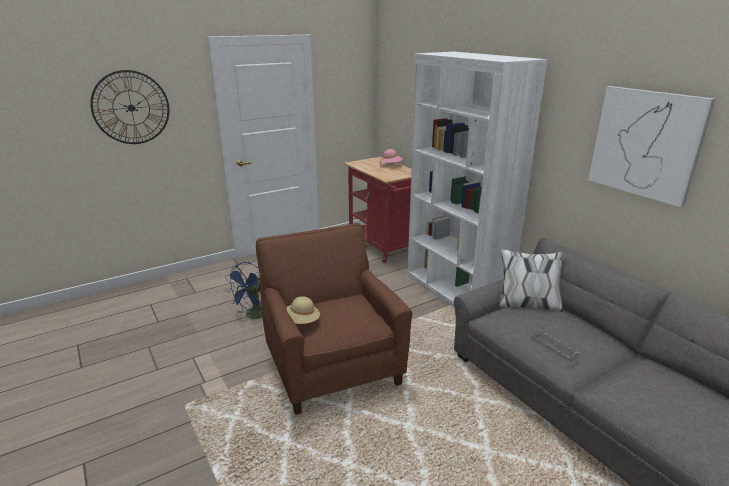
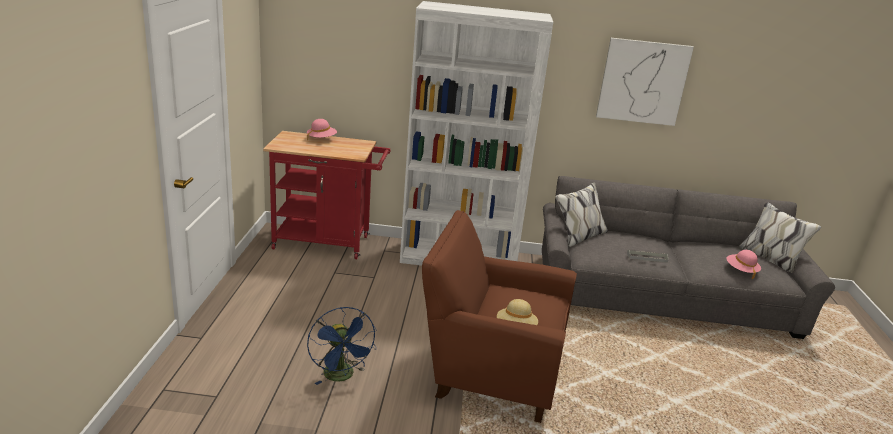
camera: 55 degrees left, 0 degrees up
wall clock [90,70,169,144] -> none
none -> pink hat [726,250,761,279]

